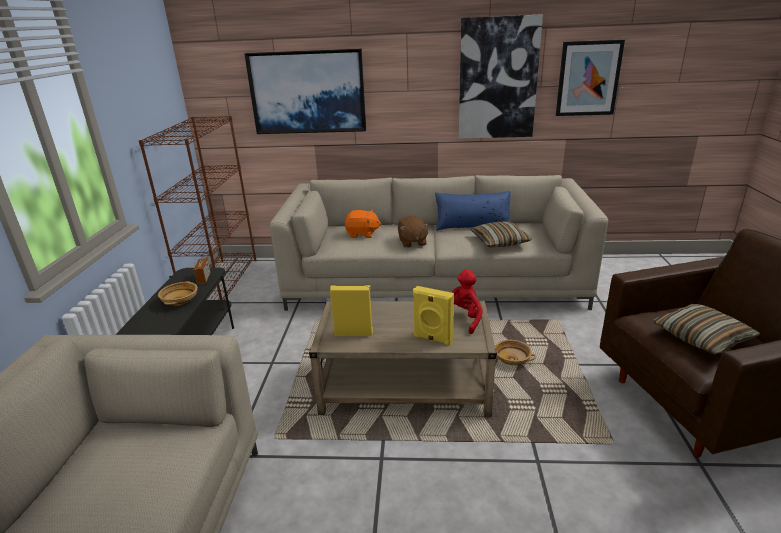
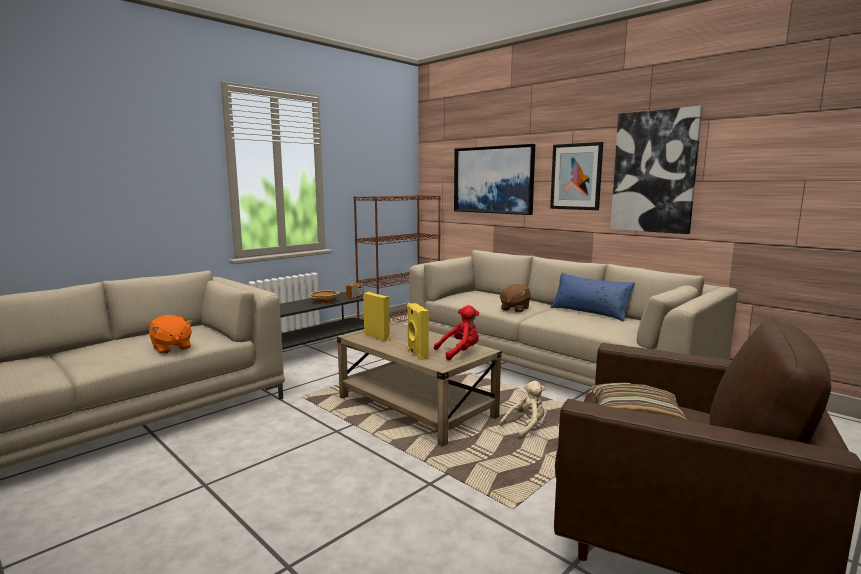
camera: 40 degrees right, 15 degrees down
orange plush toy [345,210,382,238] -> orange plush toy moved to [149,315,193,354]
pillow [470,221,532,247] -> none
beige bowl [495,340,536,365] -> beige plush toy [499,381,545,439]
picture [556,40,625,116] -> picture moved to [550,142,603,210]

